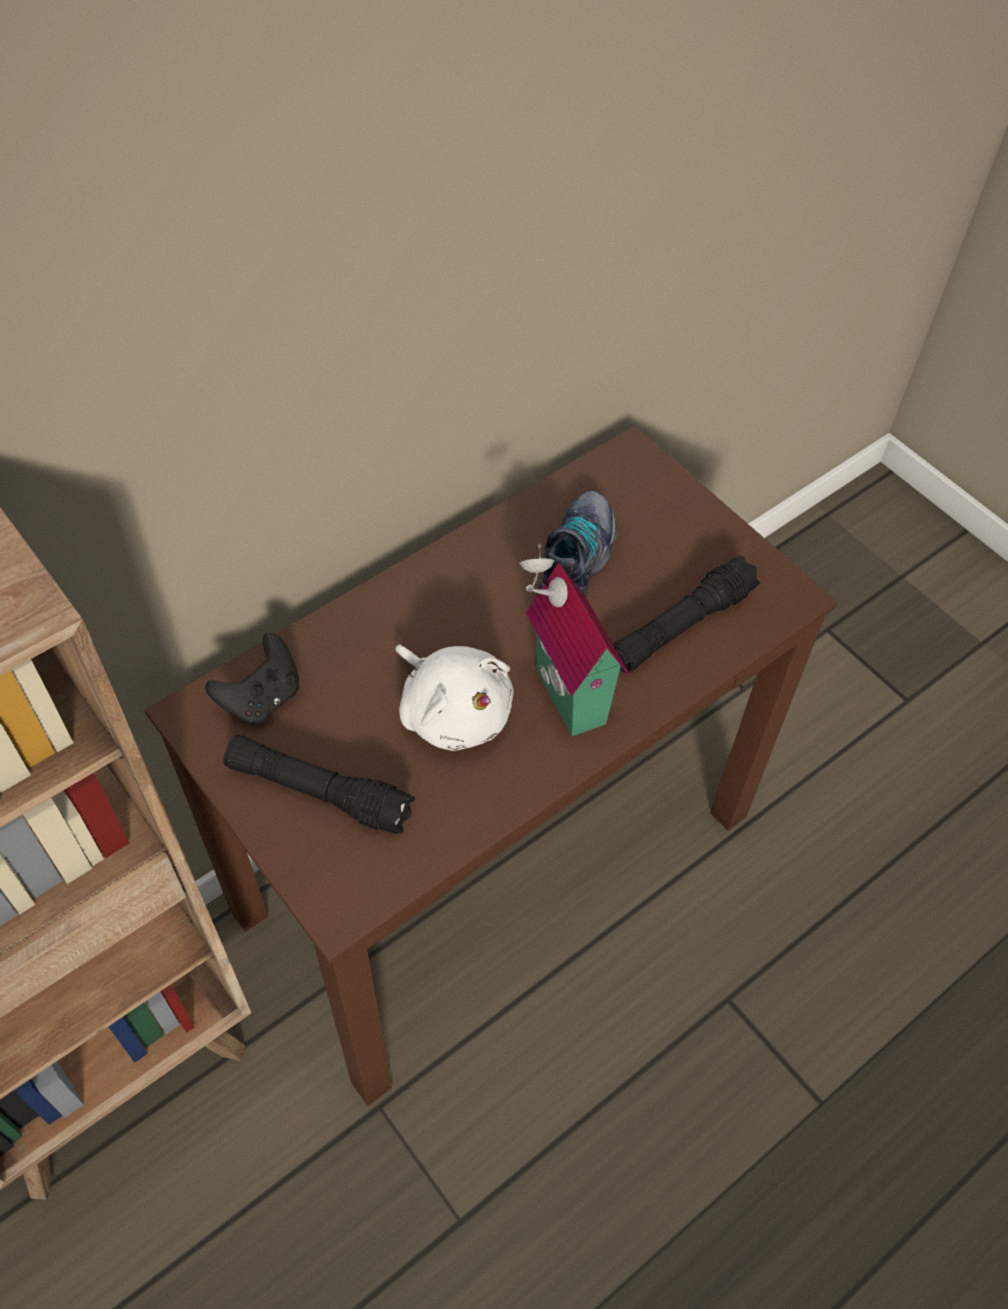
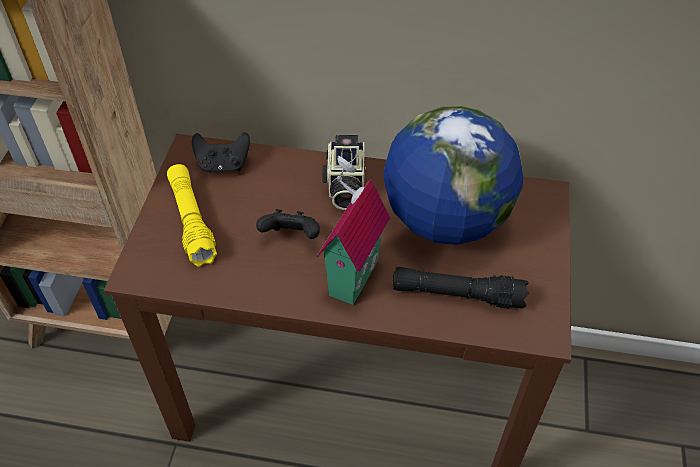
camera: 50 degrees right, 5 degrees down
black flashlight [223,735,415,834] -> yellow flashlight [167,164,217,267]
white plush toy [395,645,514,751] -> black game controller [256,209,320,239]
shoe [537,490,617,598] -> globe [383,106,523,245]
none -> camera [323,135,366,210]

